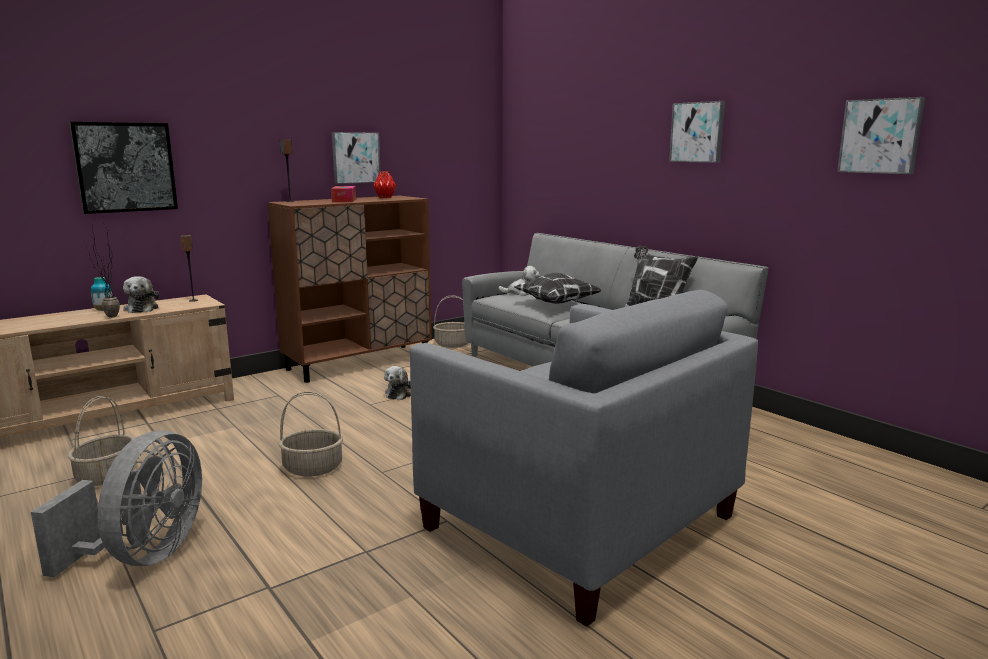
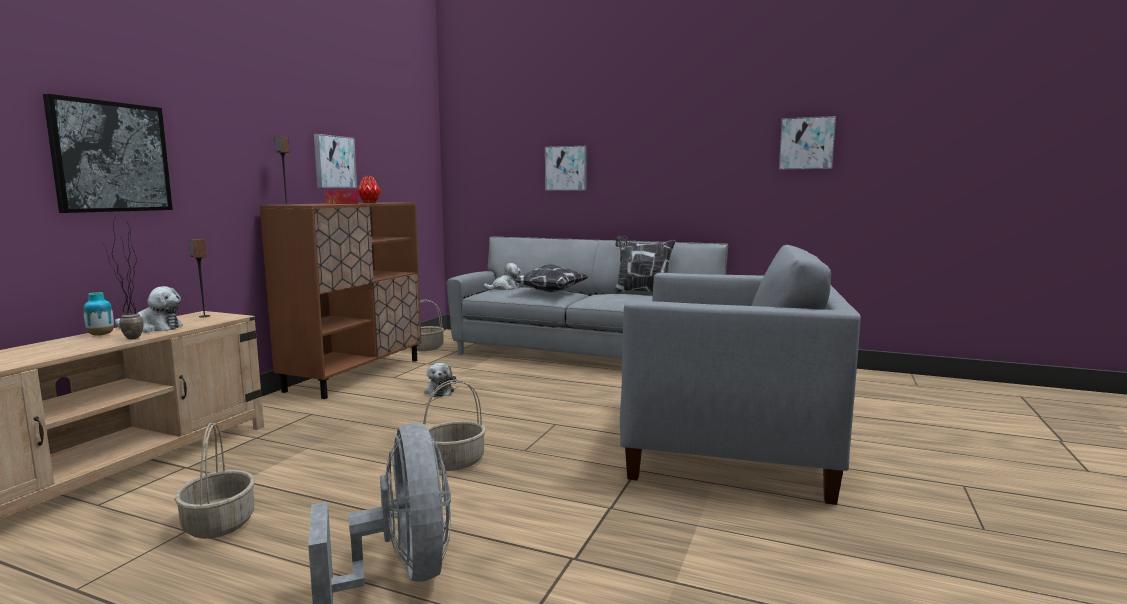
camera: 30 degrees left, 5 degrees down
plush toy [123,276,159,313] -> plush toy turned 45 degrees counterclockwise [115,286,183,333]
picture [669,101,725,163] -> picture moved to [545,146,587,191]

